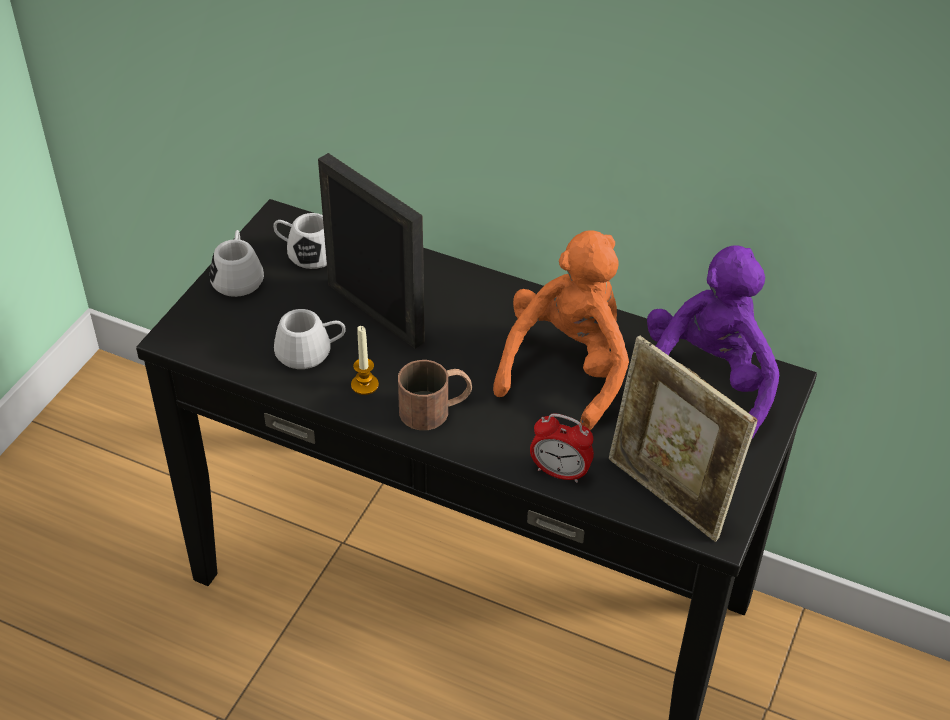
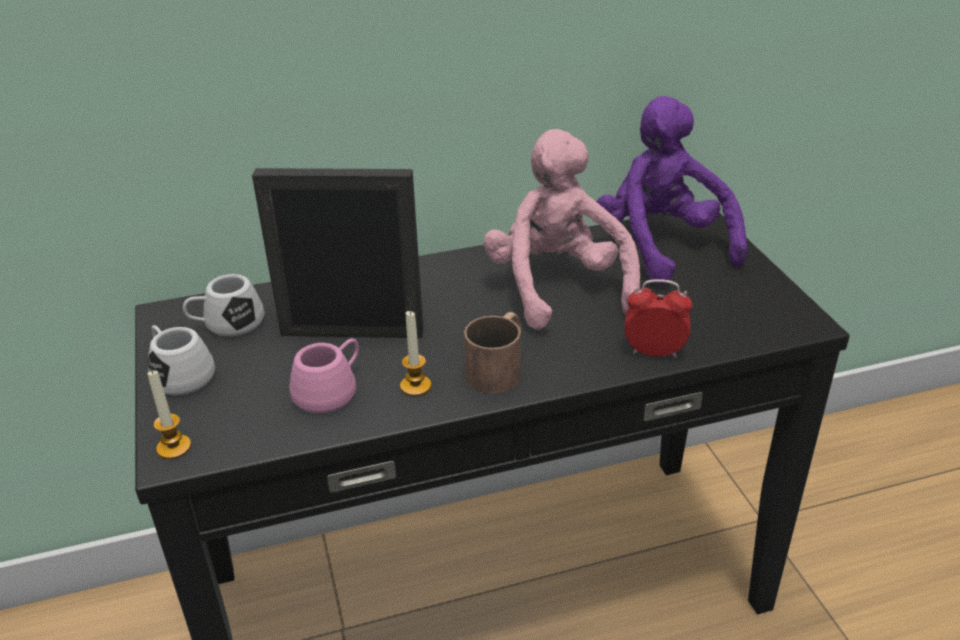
camera: 40 degrees left, 10 degrees down
white mug [274,309,346,369] -> pink mug [289,339,359,413]
orange plush toy [493,230,629,430] -> pink plush toy [483,129,640,330]
alarm clock [530,414,594,483] -> alarm clock turned 150 degrees counterclockwise [624,279,692,358]
picture frame [609,336,758,542] -> none
none -> candle [147,369,191,459]

